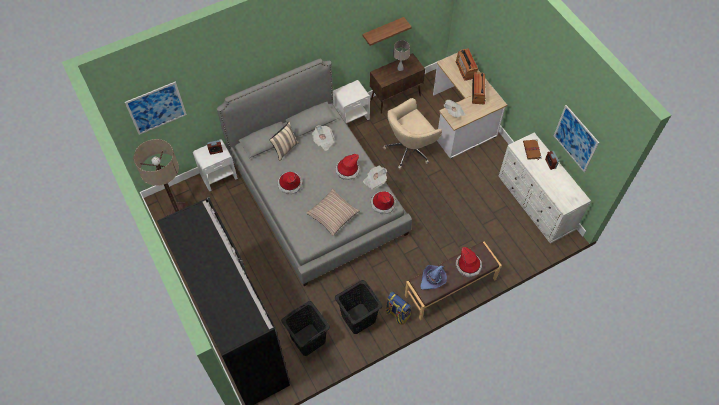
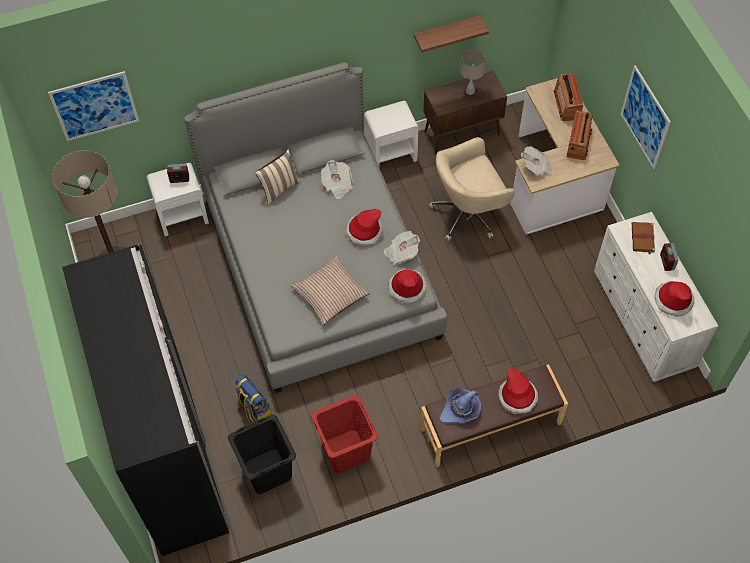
camera: 10 degrees right, 0 degrees up
hat [278,172,302,194] -> hat moved to [655,281,694,317]
black laundry basket [335,280,383,334] -> red laundry basket [311,395,378,473]
backpack [386,291,411,325] -> backpack moved to [235,374,272,423]
picture [554,105,599,172] -> picture moved to [621,65,671,169]

